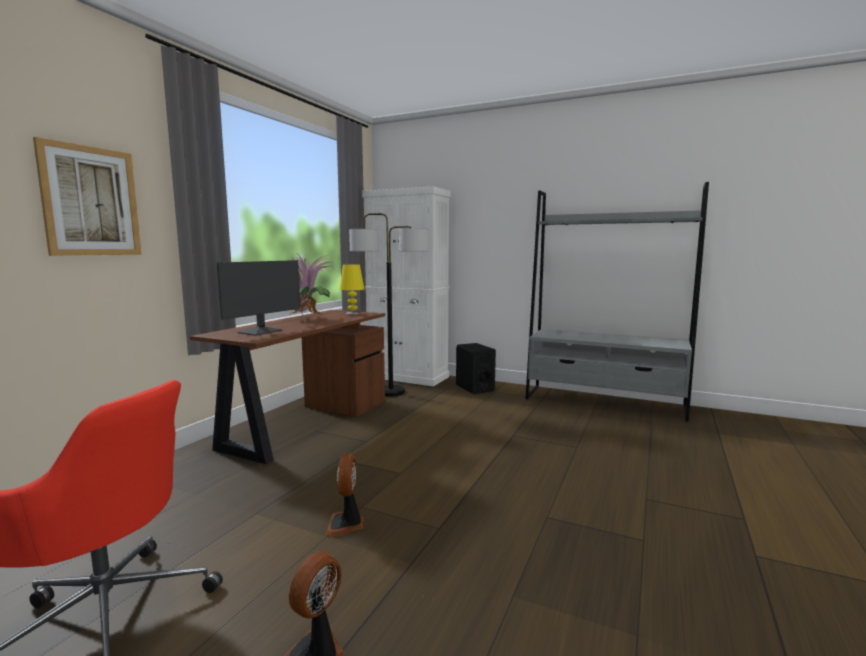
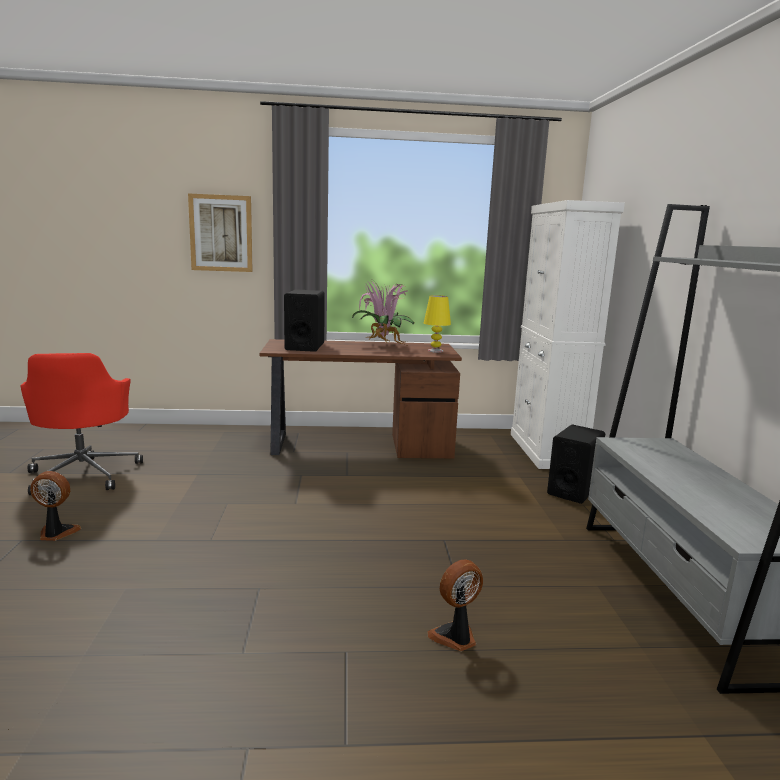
camera: 60 degrees right, 5 degrees up
monitor [217,260,300,336] -> black speaker [284,289,325,352]
fan [326,454,364,537] -> fan moved to [427,559,483,651]
floor lamp [349,213,429,397] -> none

